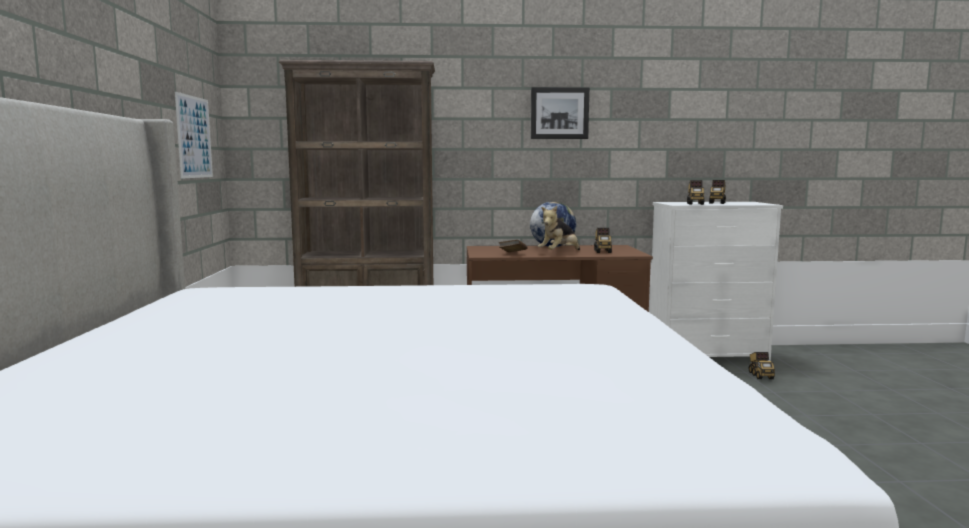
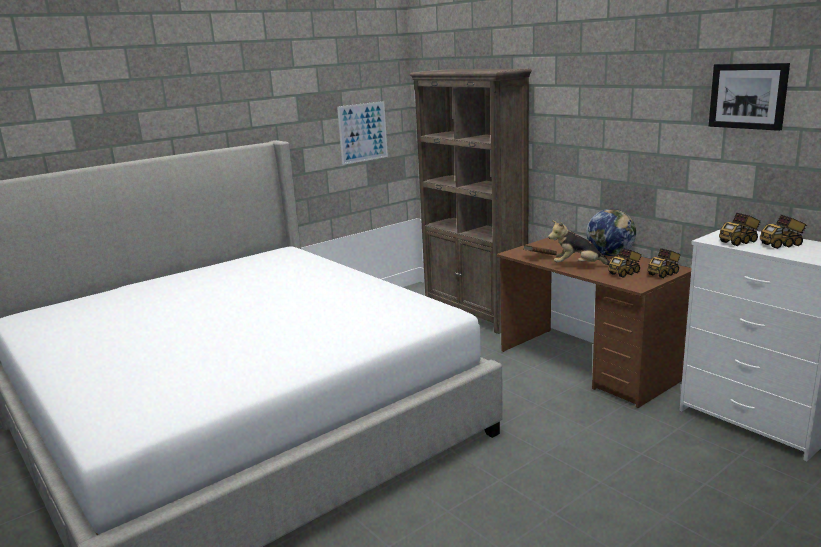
camera: 55 degrees right, 10 degrees up
picture [531,87,589,139] -> picture moved to [709,63,790,131]
toy truck [749,352,775,379] -> toy truck moved to [648,248,681,278]

